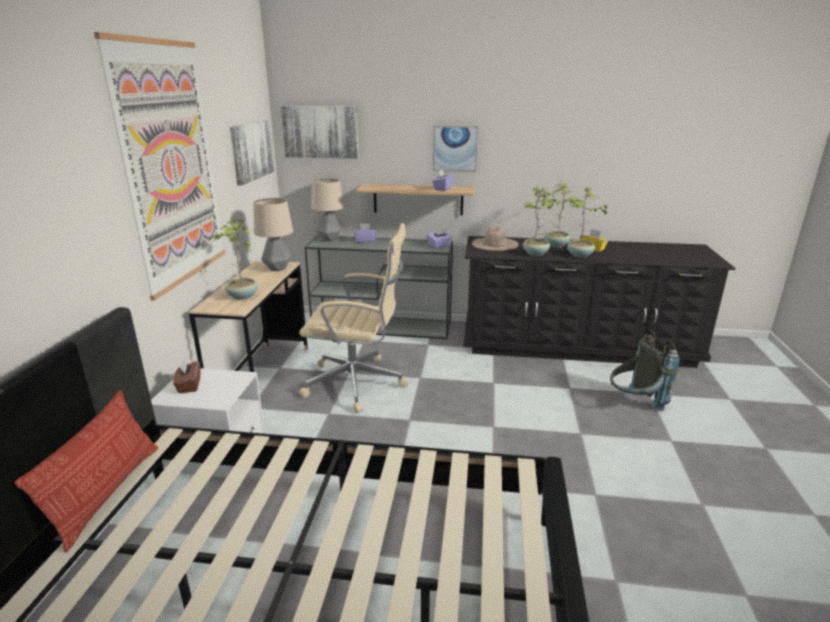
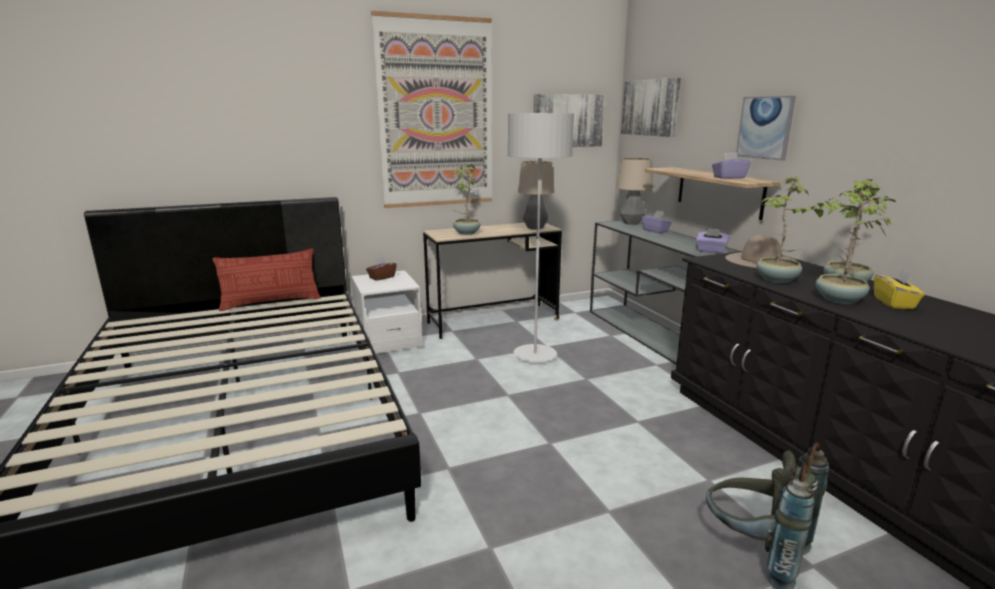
camera: 60 degrees right, 5 degrees down
beige office chair [299,223,408,413] -> grey floor lamp [508,113,574,363]

